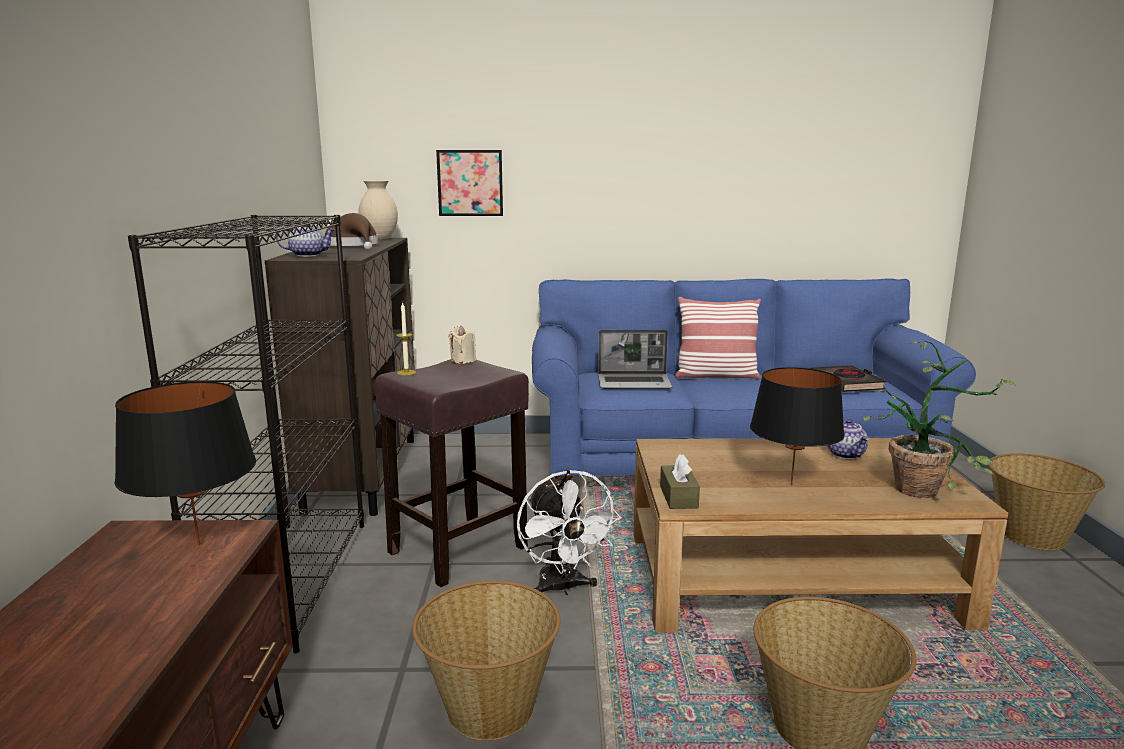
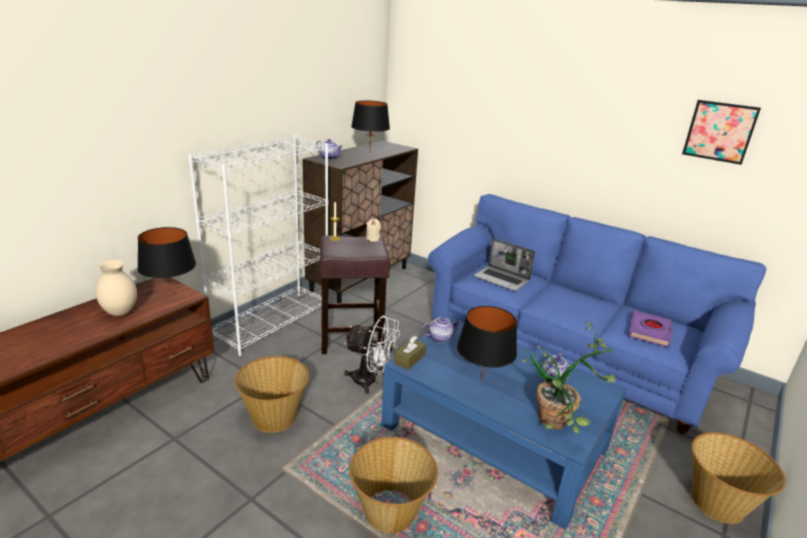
camera: 35 degrees right, 10 degrees up
black bookcase [128,215,364,653] -> white bookcase [188,135,328,356]
brown hat [324,213,378,250] -> black table lamp [351,100,390,153]
beige vase [358,181,398,239] -> beige vase moved to [96,260,137,316]
picture [436,150,503,216] -> picture moved to [682,100,761,165]
white fan [517,470,621,595] -> white fan turned 90 degrees counterclockwise [344,316,400,394]
brown coffee table [633,438,1008,632] -> blue coffee table [381,317,627,530]
pillow [675,297,761,379] -> none
black book [811,365,887,392] -> purple book [628,310,673,348]
none -> teapot [422,317,462,343]

